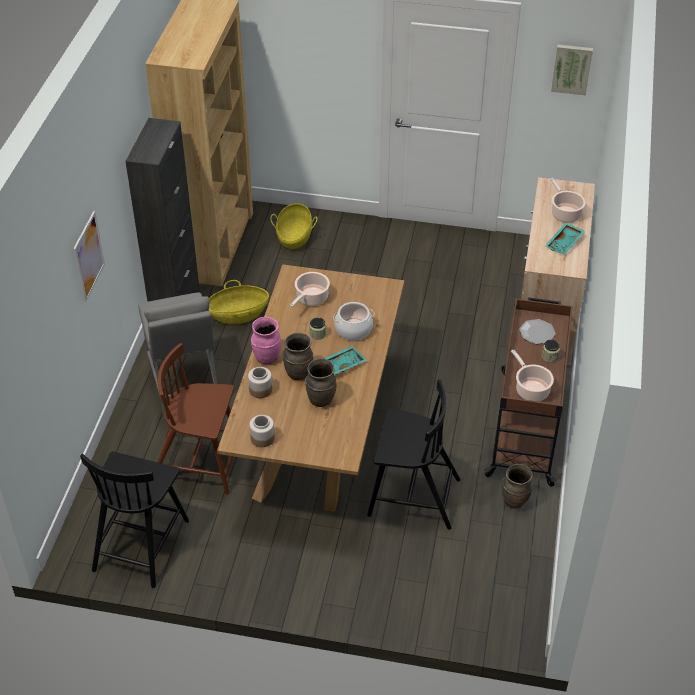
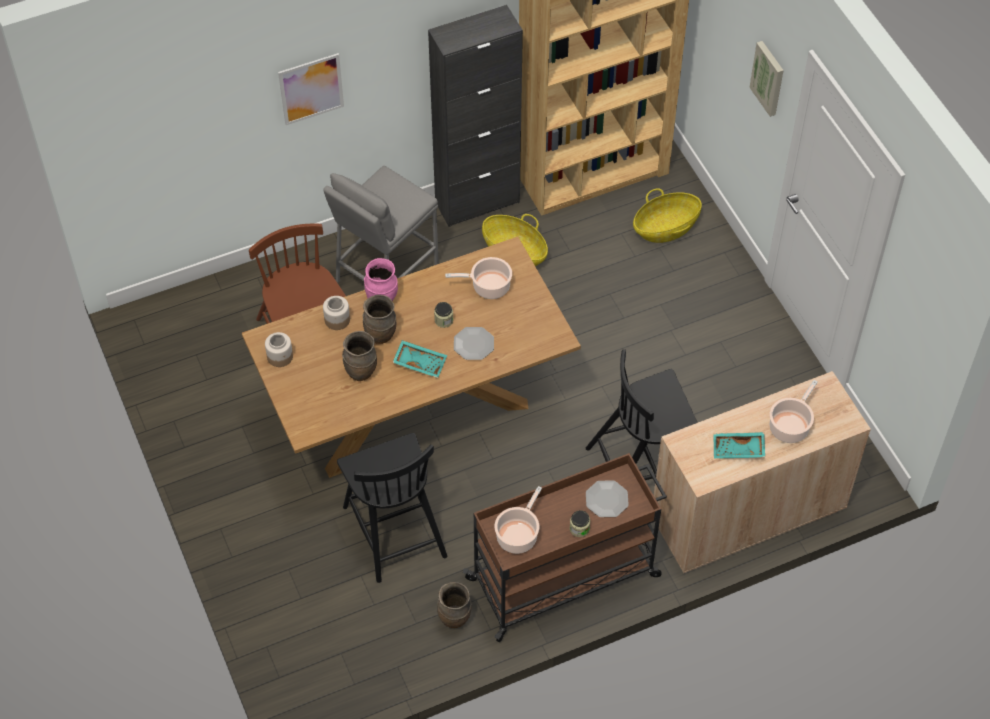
camera: 55 degrees right, 10 degrees up
black chair [80,452,189,588] -> black chair moved to [586,349,698,480]
cooking pot [333,302,374,341] -> plate [454,327,494,360]
picture [551,45,593,95] -> picture moved to [749,41,784,117]

